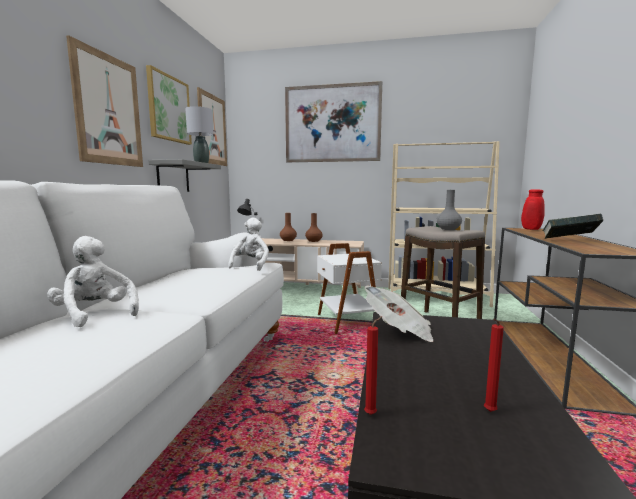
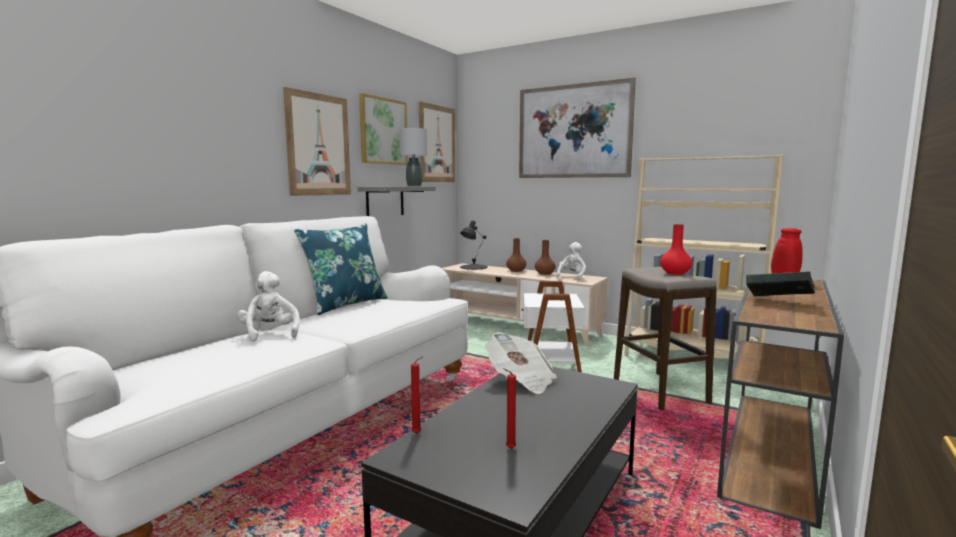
camera: 20 degrees right, 0 degrees up
white plush toy [228,217,269,271] -> white plush toy moved to [556,242,586,281]
grey vase [436,190,462,230] -> red vase [660,224,693,275]
none -> blue pillow [294,224,388,315]

